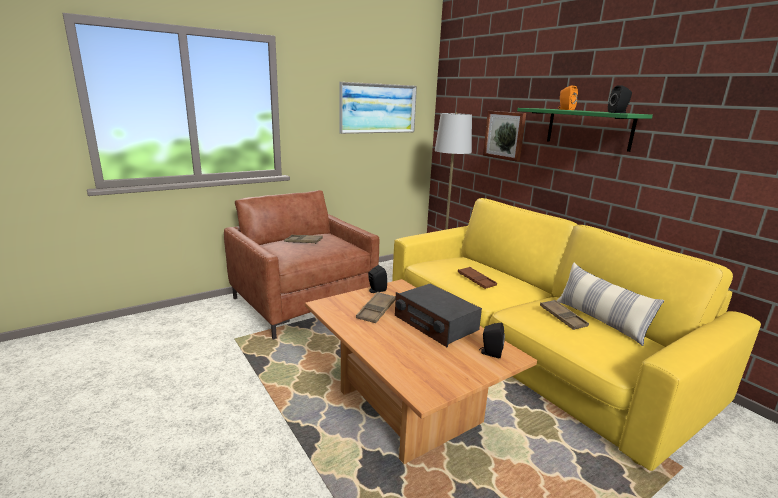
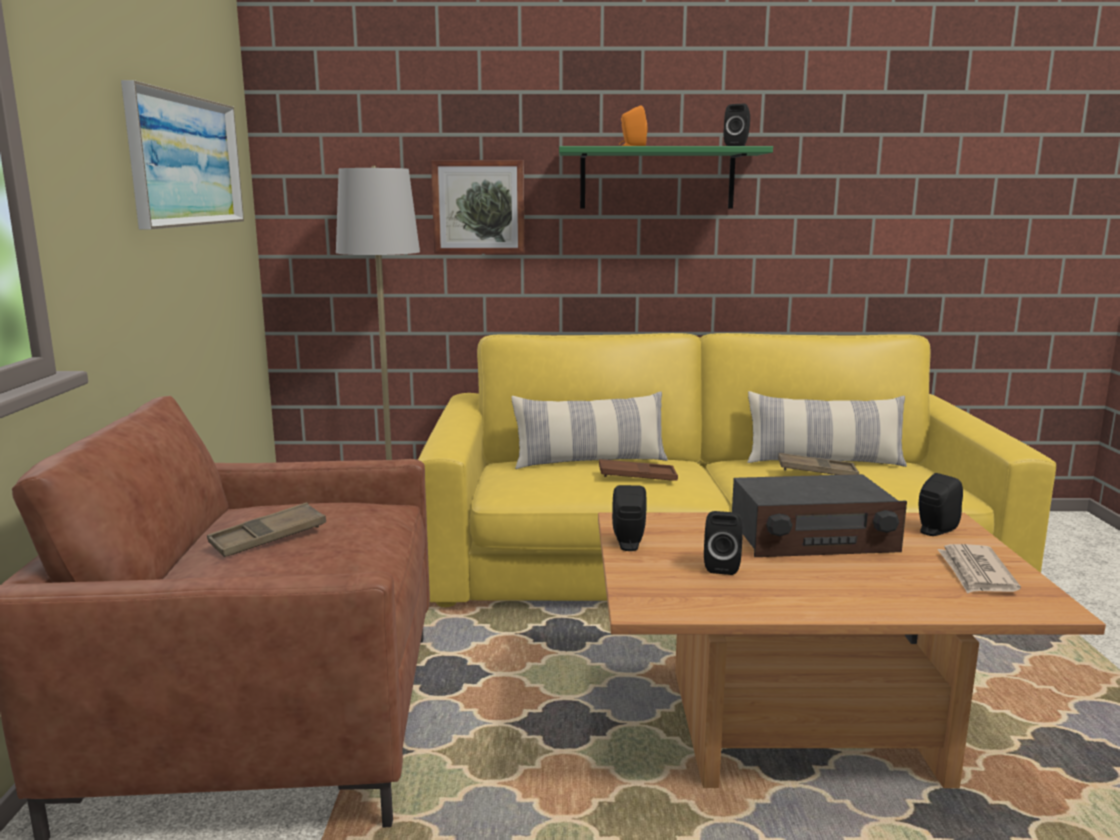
camera: 55 degrees left, 5 degrees down
brown tray [356,292,396,323] -> black speaker [704,511,743,575]
none -> pillow [511,391,668,469]
none -> newspaper [937,544,1021,593]

